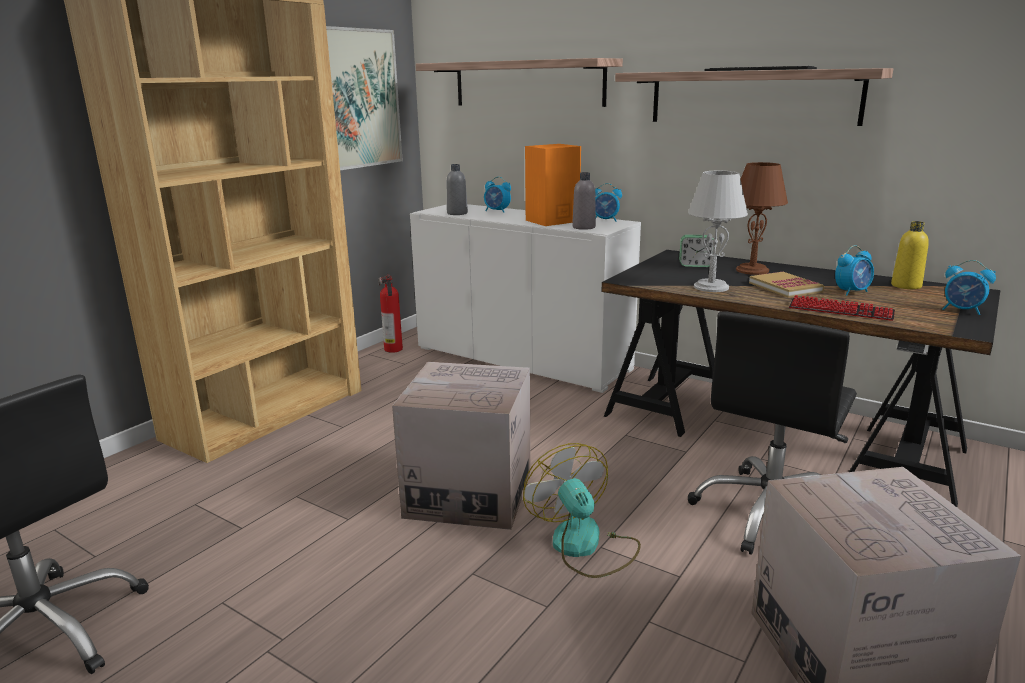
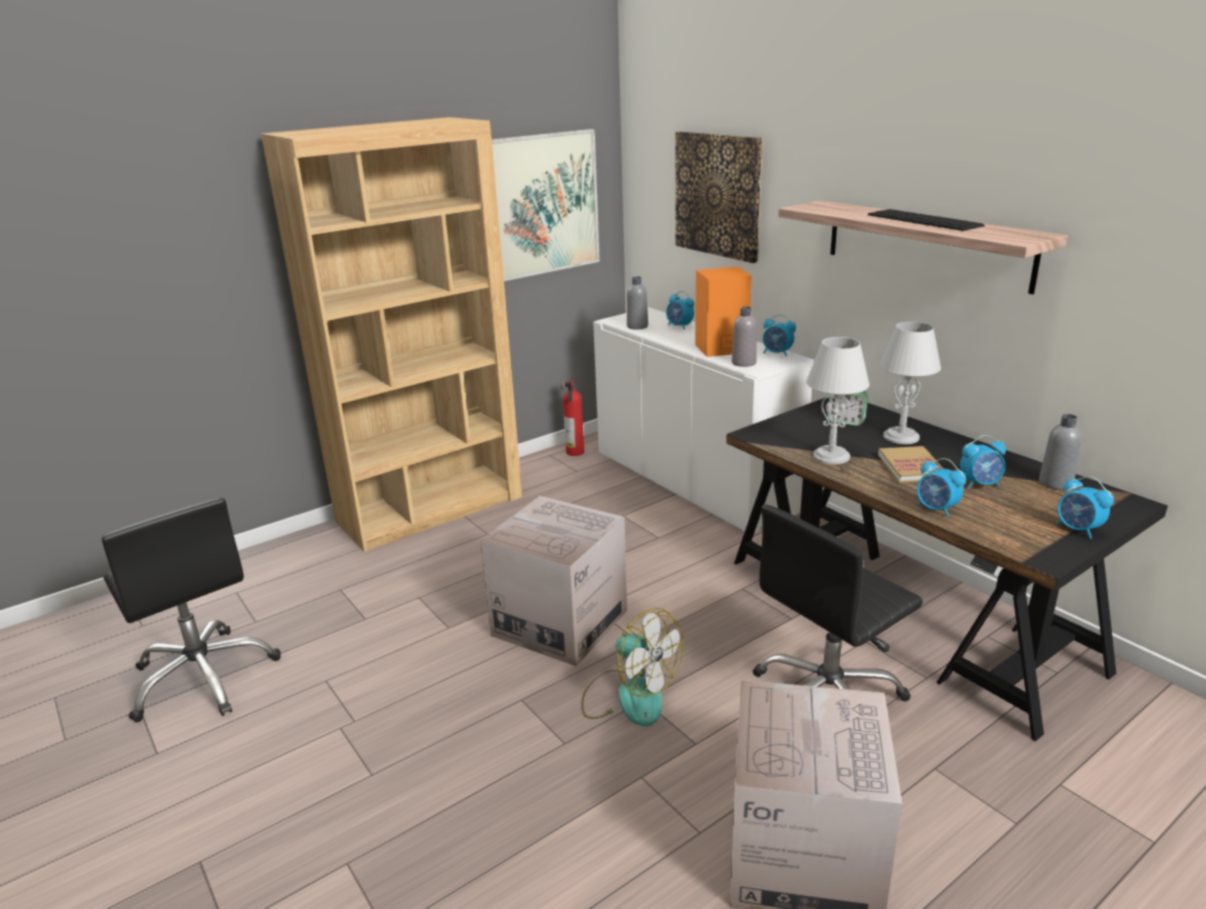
camera: 20 degrees right, 5 degrees up
shelf [416,58,623,107] -> picture [676,131,763,263]
fan [523,443,641,578] -> fan turned 135 degrees clockwise [581,608,684,726]
brown table lamp [736,162,788,275] -> grey table lamp [879,322,941,444]
keyboard [789,295,895,321] -> alarm clock [916,458,966,517]
yellow bottle [891,221,929,289] -> grey bottle [1039,414,1082,490]

